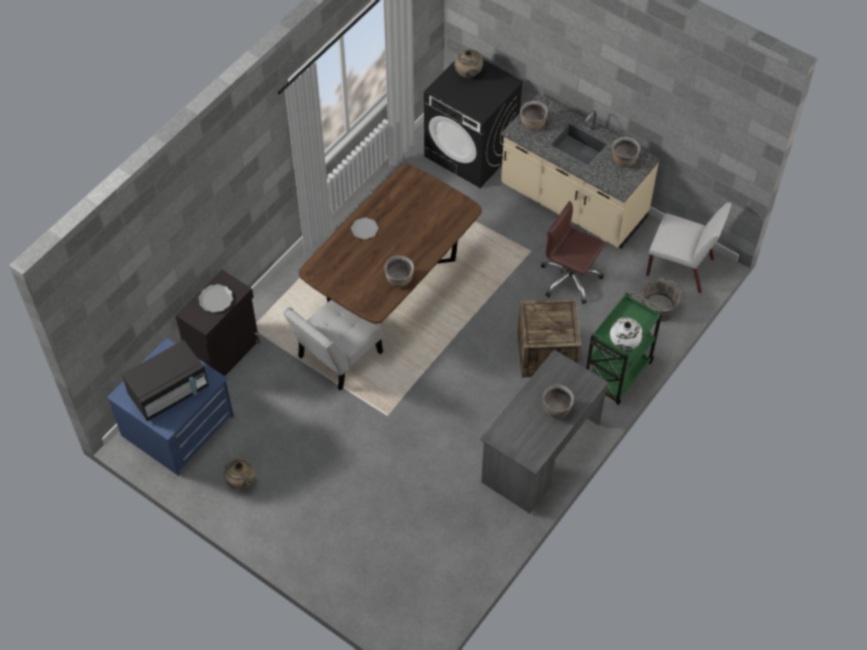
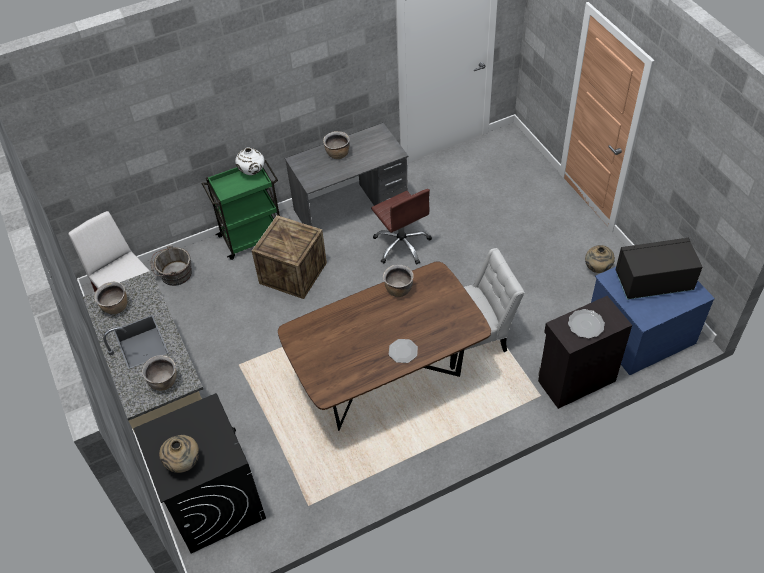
camera: 150 degrees left, 5 degrees down
brown office chair [541,201,605,304] -> brown office chair moved to [371,189,432,265]

